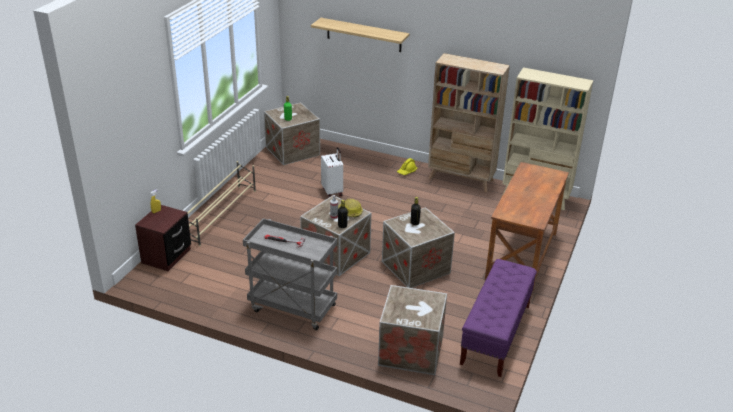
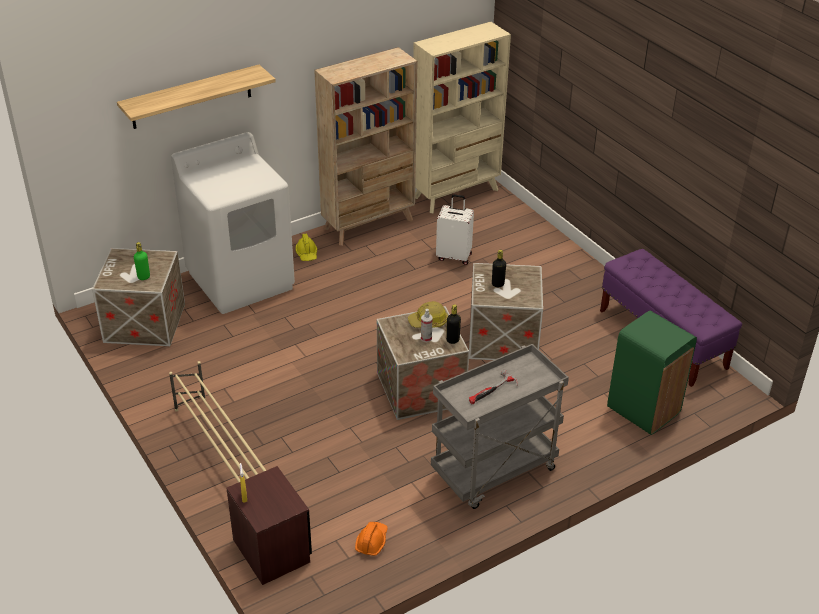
camera: 55 degrees left, 5 degrees up
white suitcase [321,147,343,198] -> white suitcase moved to [436,194,474,265]
crate [378,285,447,375] -> green trash can [607,311,697,435]
brown desk [485,162,569,289] -> none
none -> white washing machine [171,132,295,314]
none -> orange hard hat [355,522,388,556]

